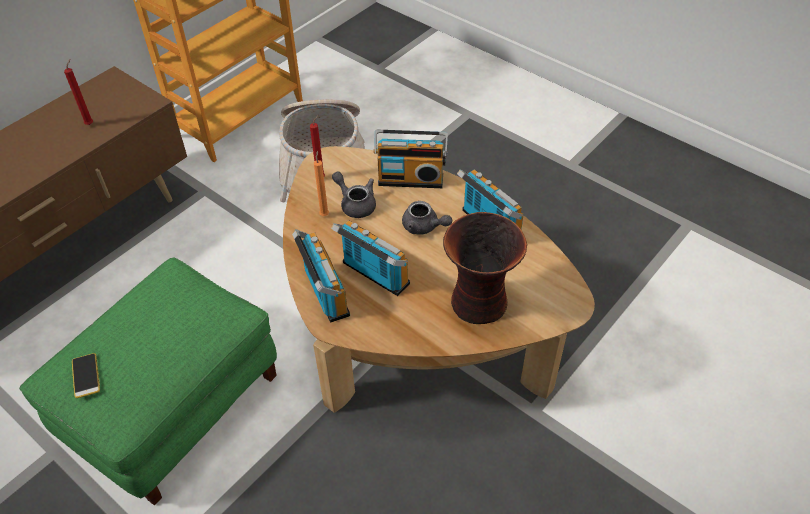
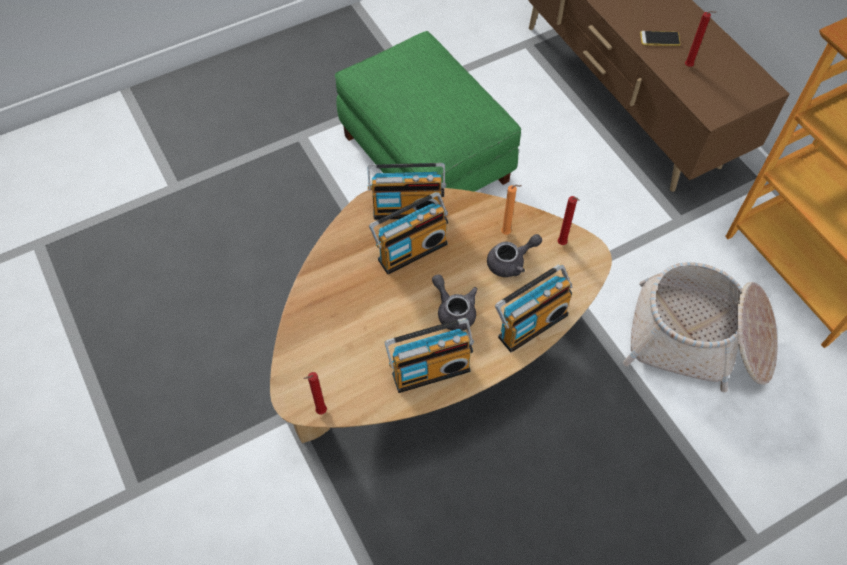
camera: 110 degrees right, 10 degrees up
phone [72,353,100,398] -> phone moved to [640,31,681,46]
radio [374,130,448,188] -> radio turned 150 degrees counterclockwise [495,264,572,353]
grey teapot [402,201,452,235] -> grey teapot turned 90 degrees clockwise [432,274,478,331]
vase [443,212,527,324] -> none
none -> red candle [303,372,327,415]

